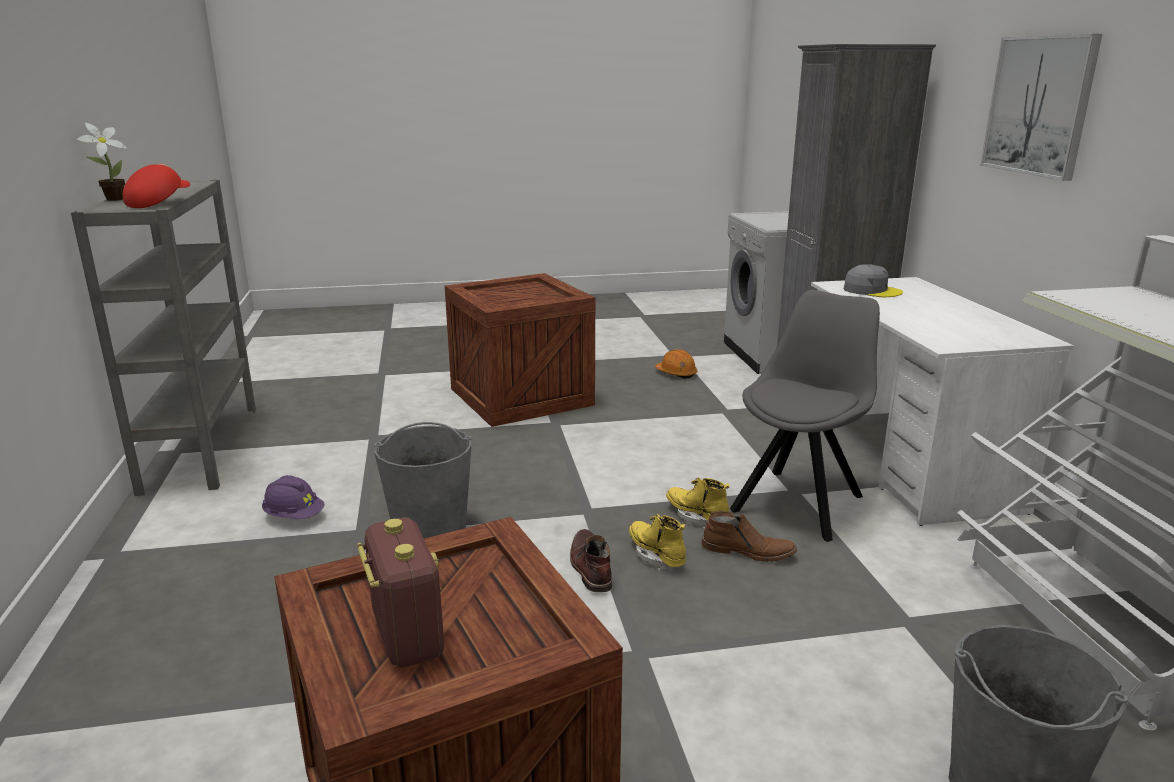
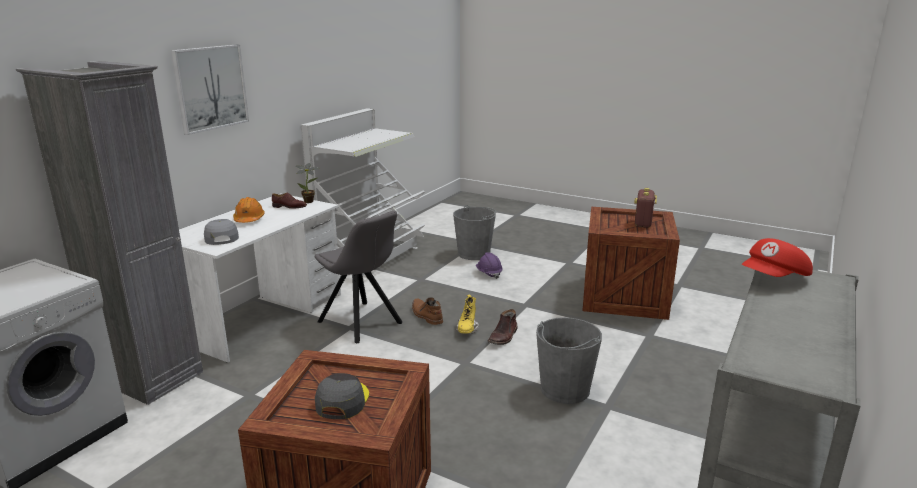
camera: 140 degrees left, 0 degrees up
potted plant [77,123,127,201] -> potted plant moved to [296,163,320,203]
purple hard hat [262,475,324,519] -> purple hard hat moved to [476,252,503,279]
orange hard hat [655,349,698,379] -> orange hard hat moved to [233,197,265,223]
yellow boot [666,478,729,528] -> none
grey chair [730,290,880,542] -> grey chair turned 120 degrees counterclockwise [314,211,402,343]
none -> brown shoe [272,193,307,209]
none -> grey cap [315,373,369,419]

